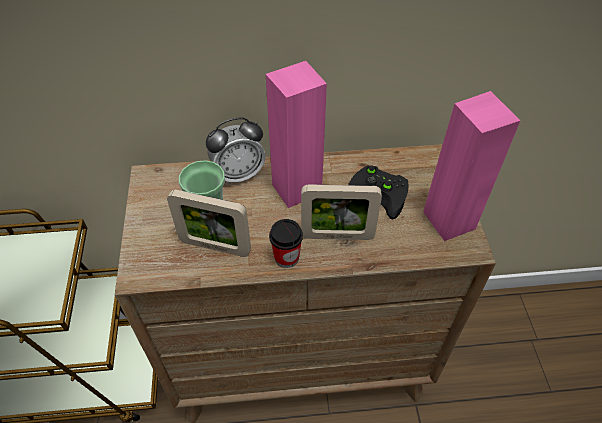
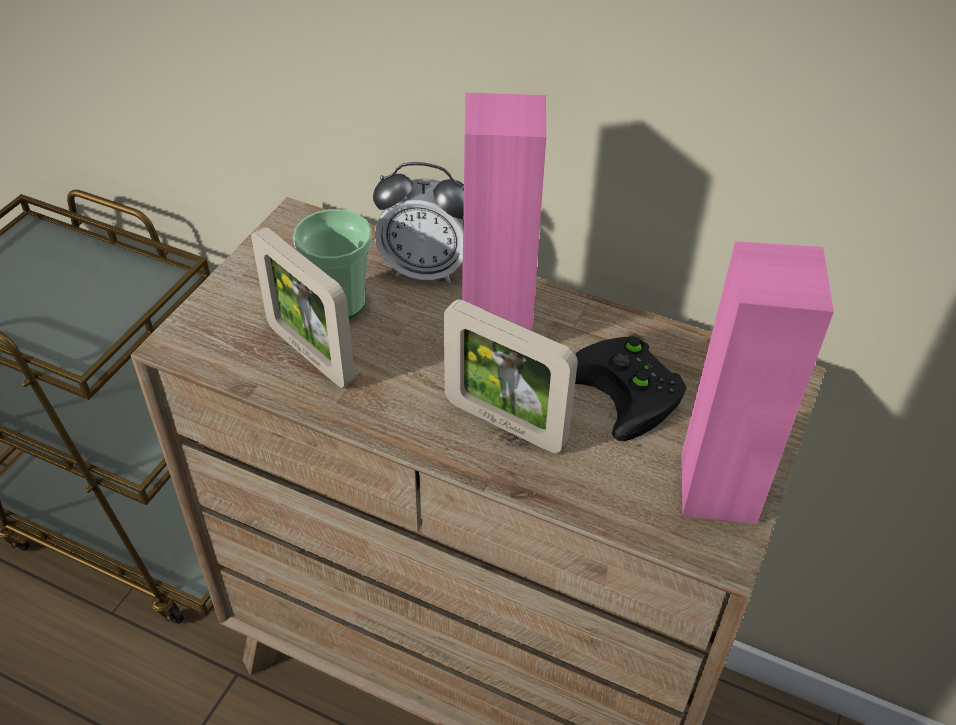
camera: 30 degrees right, 5 degrees down
cup [269,219,303,268] -> none

